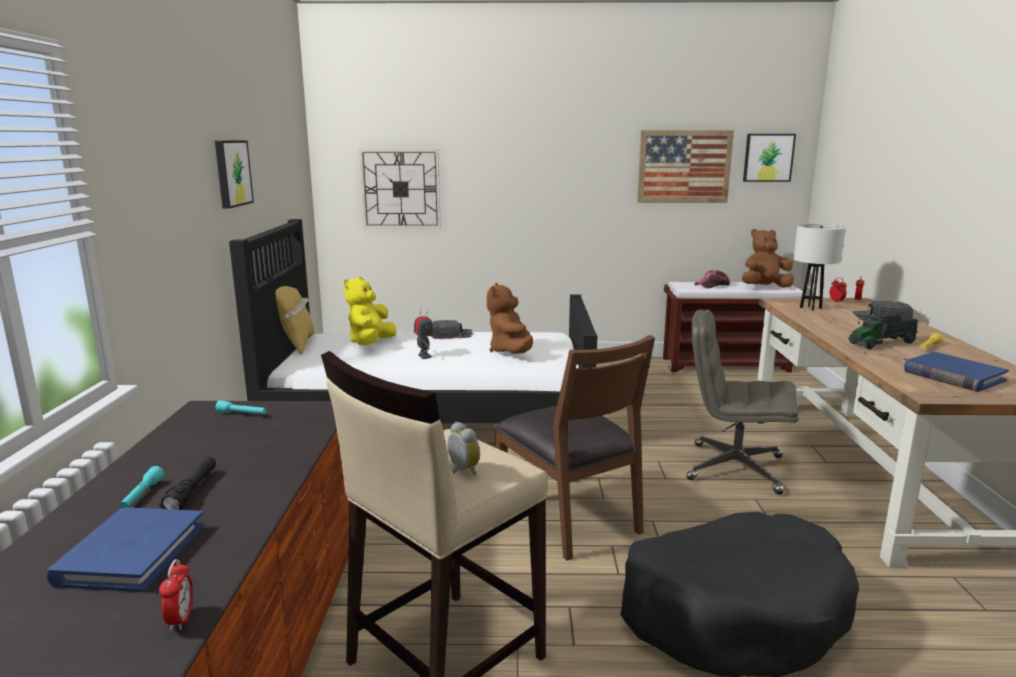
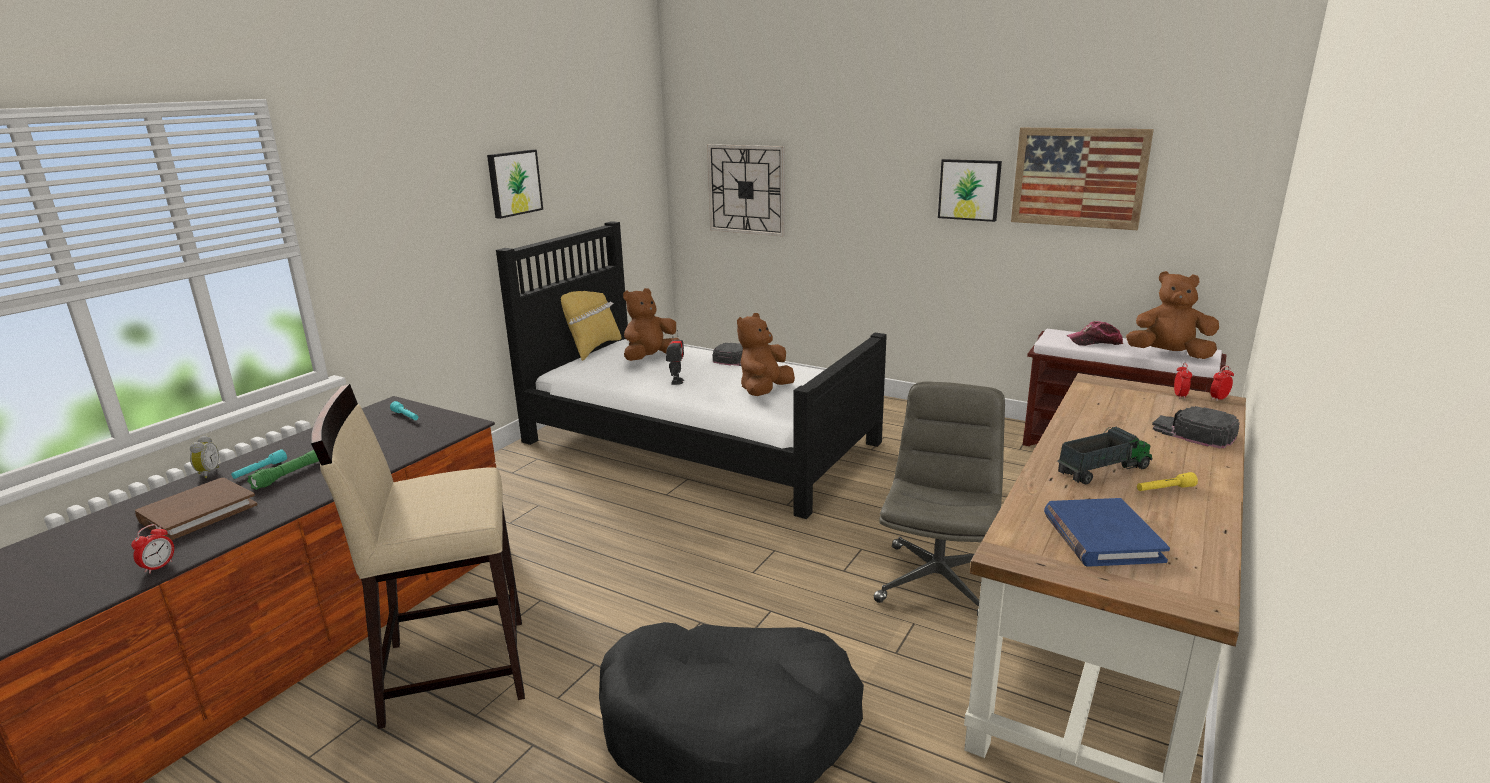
camera: 30 degrees right, 5 degrees up
blue book [46,507,205,592] -> brown book [135,478,258,540]
black flashlight [160,456,216,510] -> green flashlight [247,450,319,490]
yellow plush toy [344,276,396,345] -> brown plush toy [623,288,680,361]
alarm clock [447,422,480,475] -> alarm clock moved to [190,435,219,478]
brown chair [495,335,655,561] -> none
grey office chair [686,309,799,495] -> grey office chair turned 60 degrees clockwise [874,381,1005,616]
picture [743,134,796,182] -> picture moved to [938,159,1002,222]
white table lamp [794,224,846,311] -> none
toy truck [848,315,918,349] -> toy truck turned 150 degrees clockwise [1057,427,1152,485]

